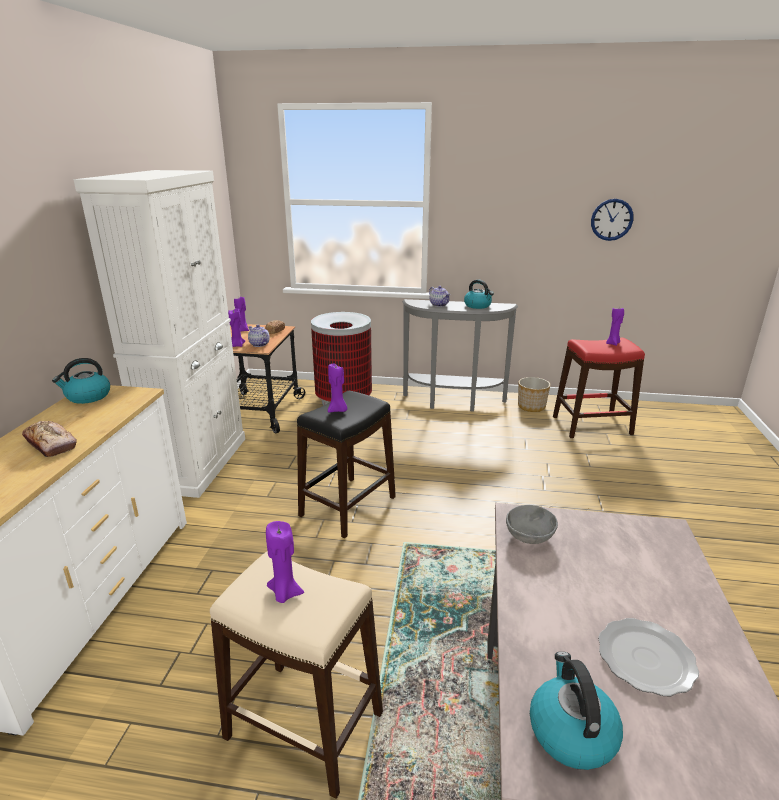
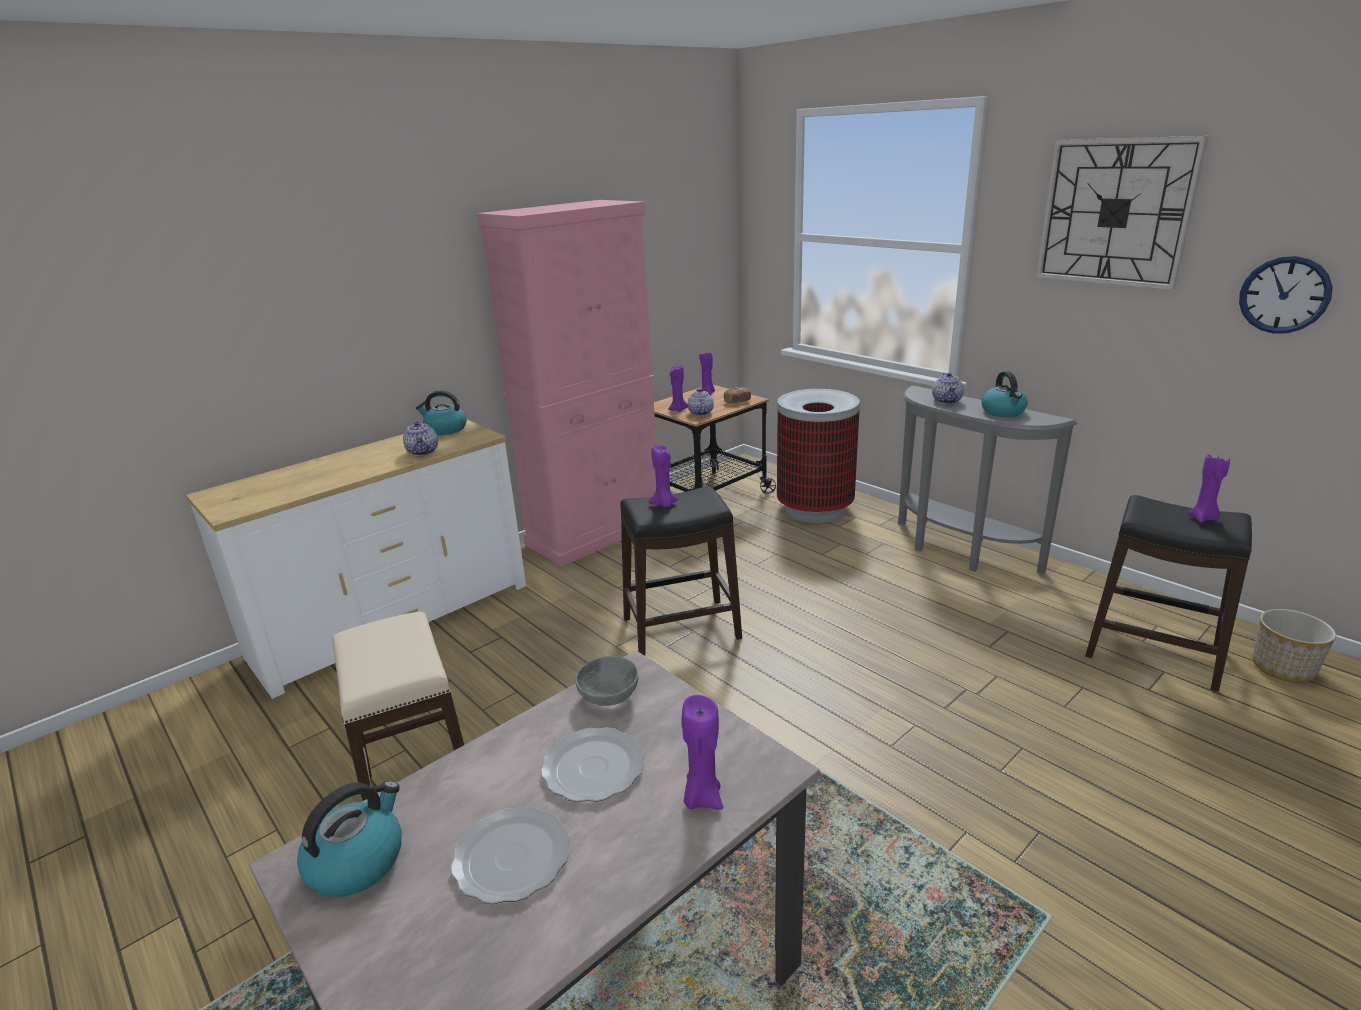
camera: 40 degrees right, 0 degrees up
bread [22,421,77,457] -> none
white cabinet [73,170,245,498] -> pink cabinet [476,200,656,567]
purple candle [266,521,304,603] -> purple candle moved to [682,695,723,810]
planter [518,377,550,412] -> planter moved to [1252,609,1336,683]
red stool [553,338,645,438] -> black stool [1085,495,1252,692]
none -> teapot [403,421,438,456]
none -> plate [541,727,644,802]
none -> wall clock [1036,136,1208,290]

